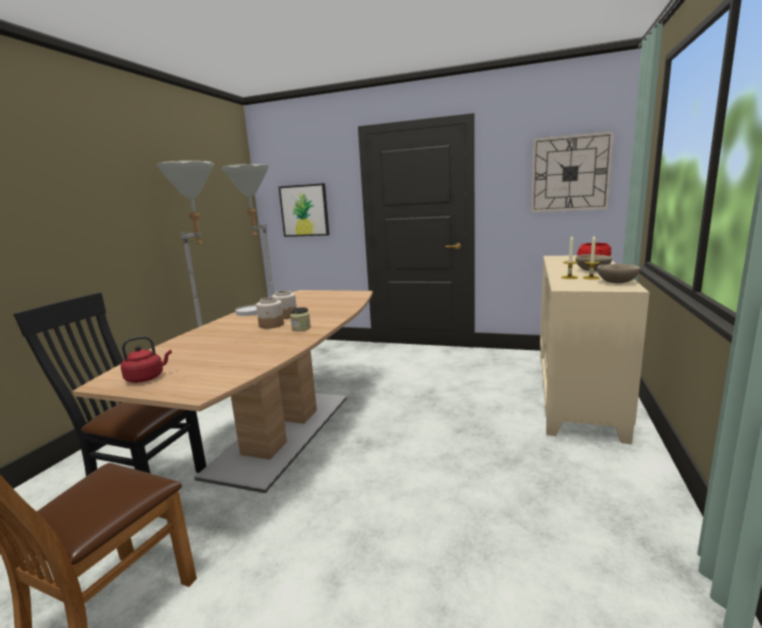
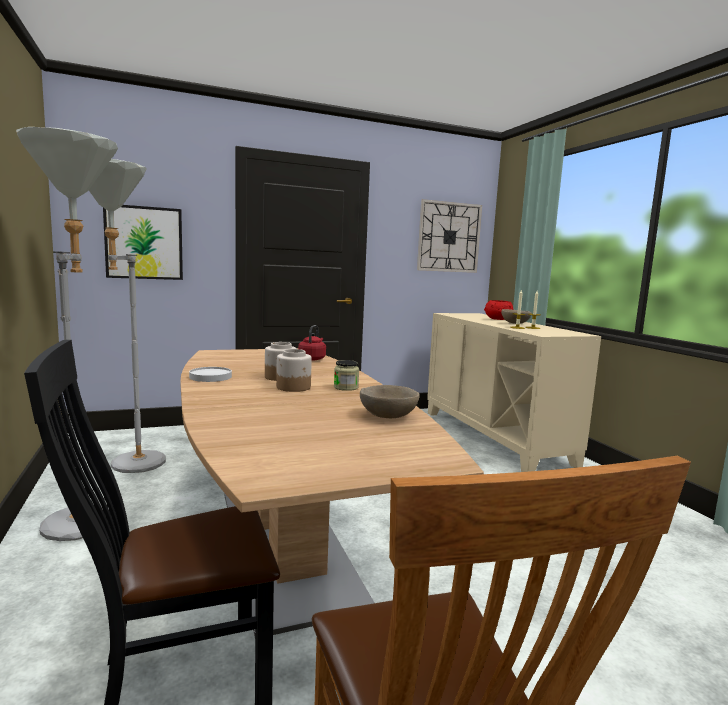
camera: 40 degrees left, 5 degrees down
red kettle [121,336,172,383] -> red kettle moved to [298,325,326,361]
beige bowl [597,264,640,283] -> beige bowl moved to [360,385,419,418]

